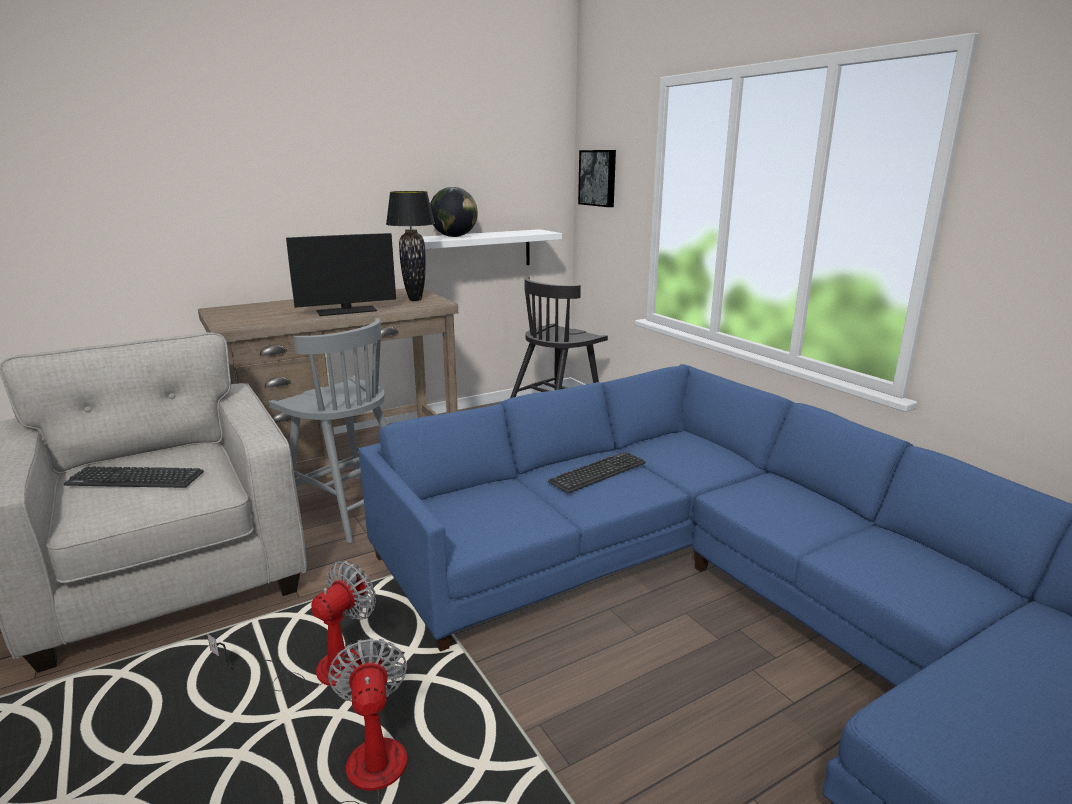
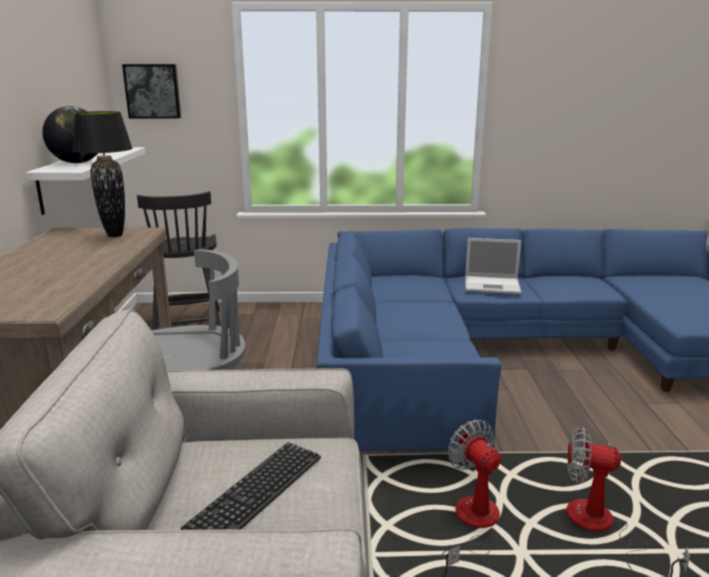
camera: 60 degrees left, 0 degrees up
monitor [286,233,396,316] -> none
keyboard [548,452,646,493] -> none
none -> laptop [465,238,521,294]

